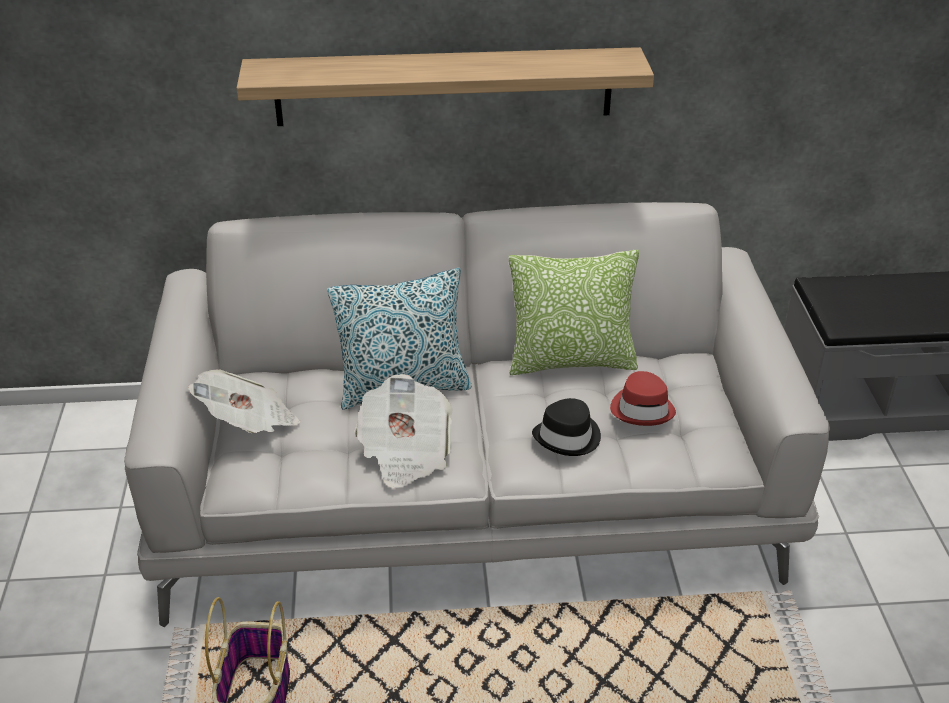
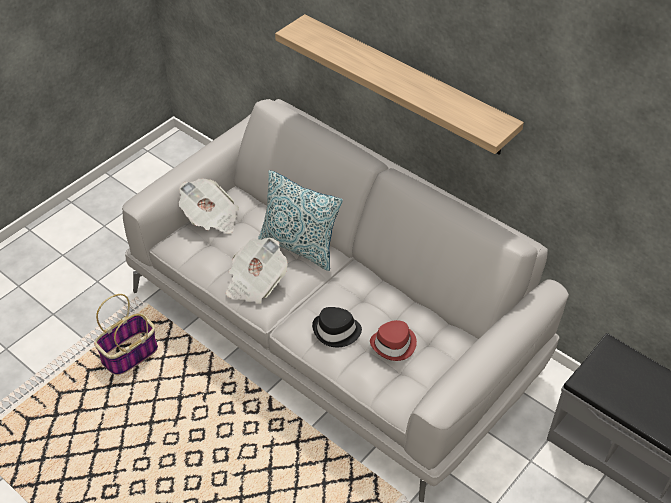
camera: 45 degrees right, 10 degrees up
pillow [509,250,639,375] -> none

